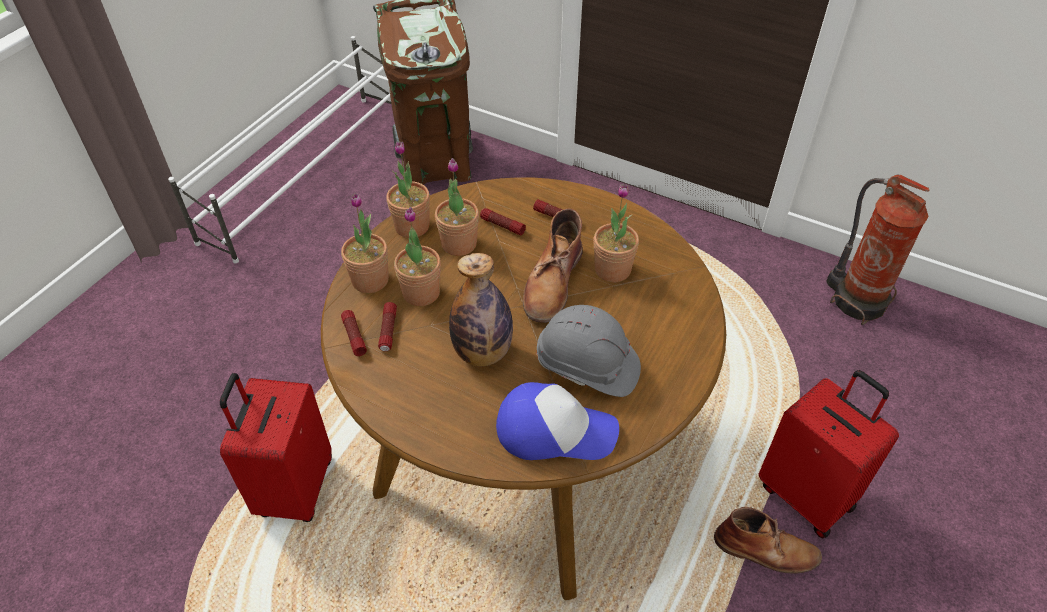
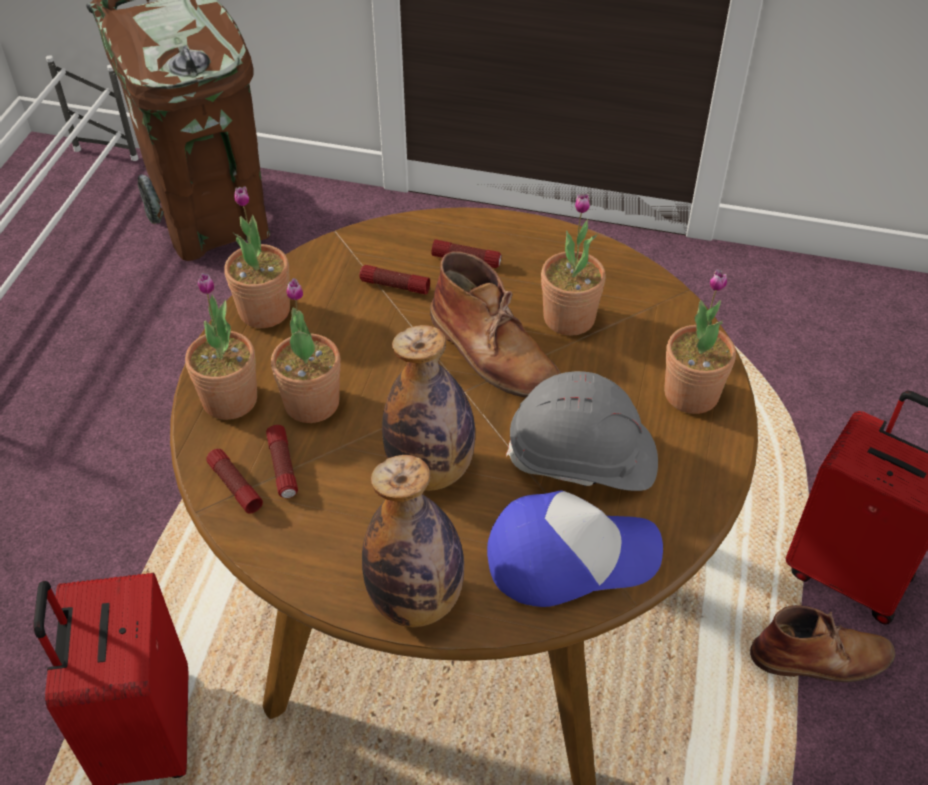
camera: 15 degrees left, 0 degrees up
potted plant [435,158,479,256] -> potted plant moved to [664,269,736,414]
brown boot [523,208,583,323] -> brown boot turned 45 degrees counterclockwise [430,251,561,398]
fire extinguisher [826,175,929,325] -> none
none -> bottle [362,455,464,627]

